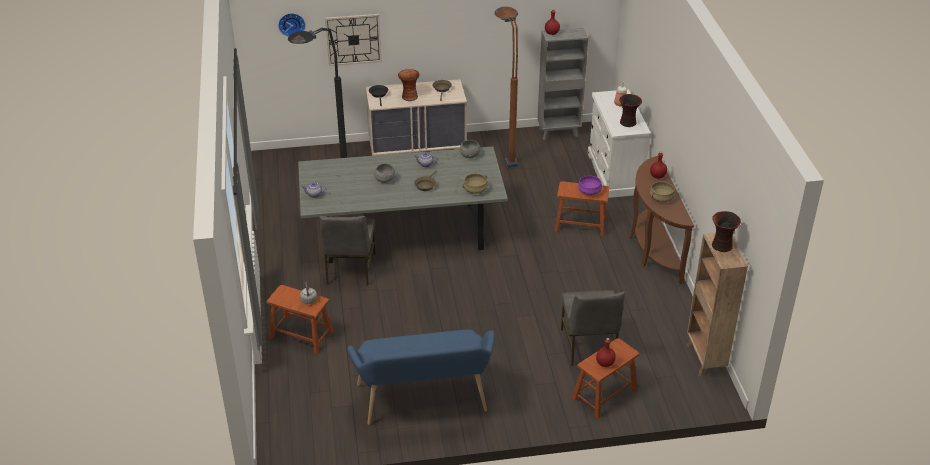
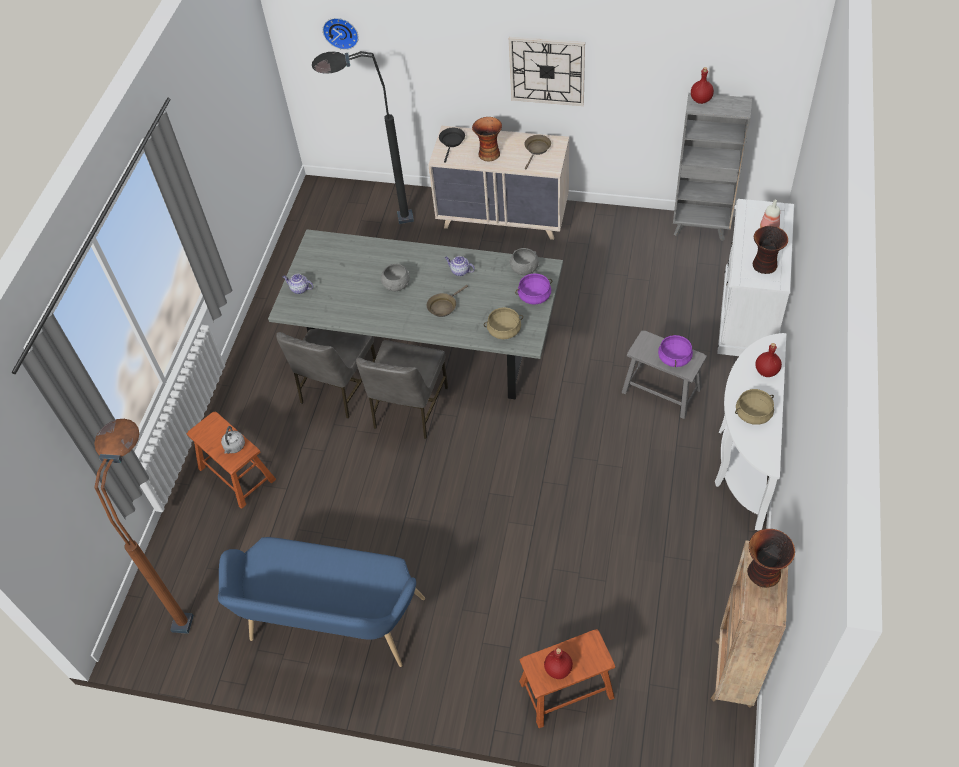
camera: 25 degrees right, 15 degrees up
wall clock [325,14,382,66] -> wall clock moved to [509,37,585,106]
brown floor lamp [494,7,518,168] -> brown floor lamp moved to [94,419,194,634]
brown stool [555,181,610,236] -> grey stool [622,330,707,419]
grey chair [561,290,625,366] -> grey chair moved to [356,340,448,439]
brown console table [630,156,694,284] -> white console table [715,333,786,531]
none -> purple cooking pot [515,273,552,305]

